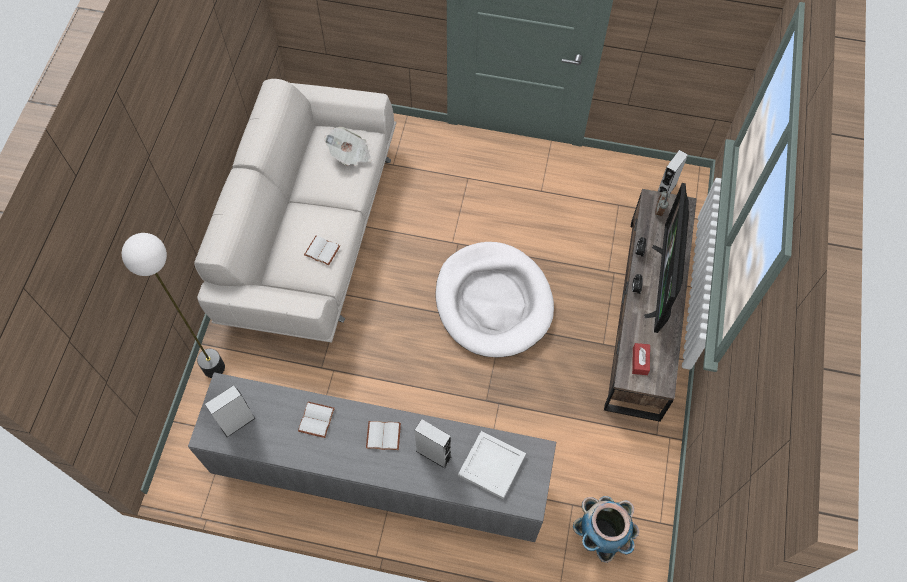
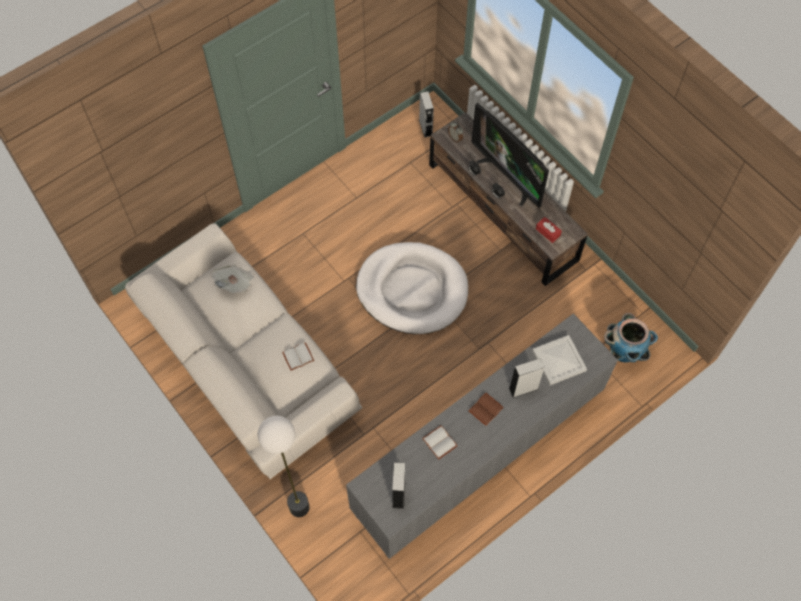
camera: 50 degrees left, 0 degrees up
white book [366,421,401,450] -> brown book [469,393,504,426]

